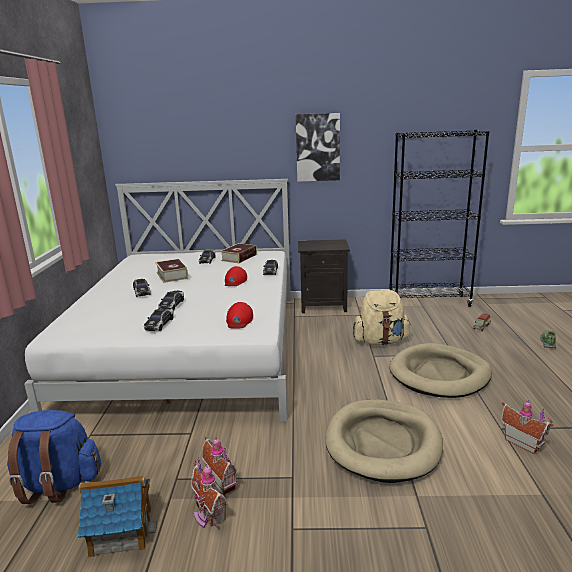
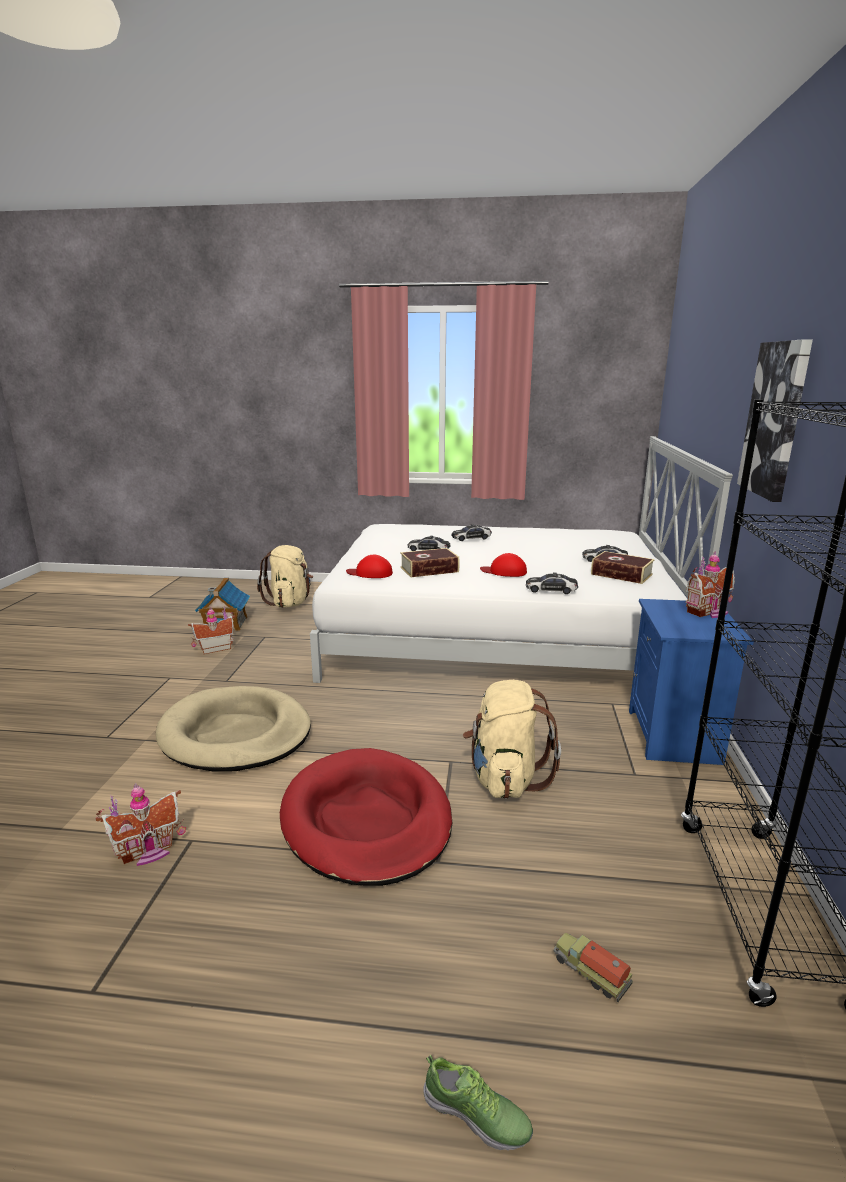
camera: 95 degrees right, 0 degrees up
blue backpack [7,410,101,504] -> beige backpack [257,545,313,608]
toy car [144,308,174,331] -> none
book [155,259,188,283] -> book moved to [400,548,459,577]
toy house [202,437,237,495] -> toy house moved to [686,551,735,618]
black nightstand [298,239,350,313] -> blue nightstand [629,599,754,765]
beige dog bed [389,343,492,398] -> red dog bed [280,748,452,886]

